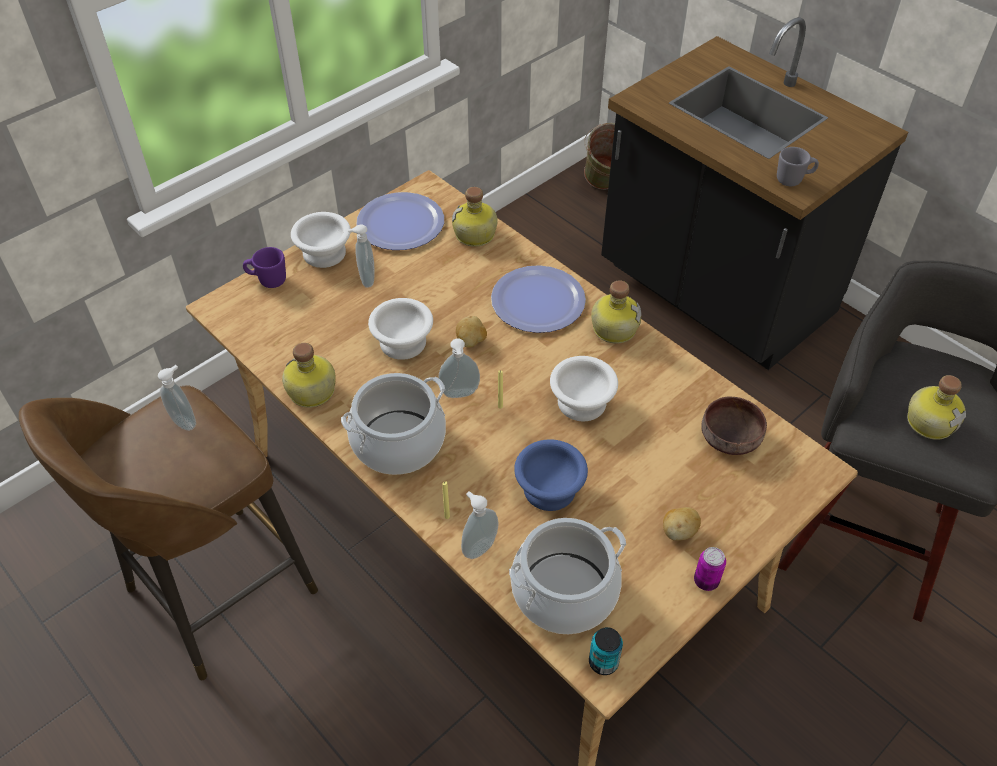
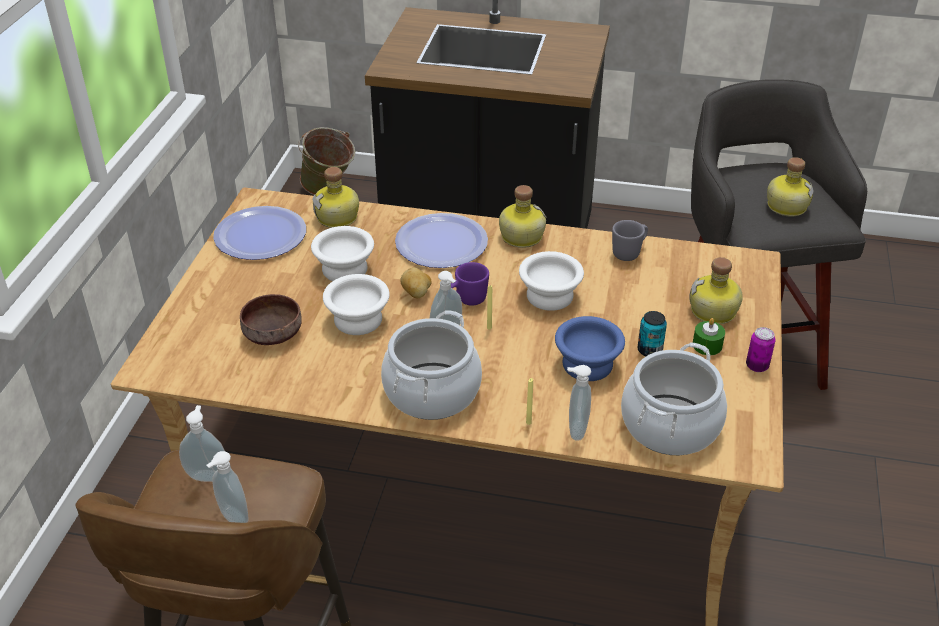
camera: 35 degrees left, 10 degrees down
purple mug [243,247,286,288] -> purple mug moved to [451,262,489,306]
bottle [282,343,336,408] -> bottle moved to [689,257,743,324]
white bowl [291,212,351,268] -> white bowl moved to [311,226,374,281]
soap dispenser [348,224,374,288] -> soap dispenser moved to [207,451,248,523]
can [589,627,623,675] -> can moved to [638,311,667,356]
potato [663,507,701,541] -> green candle [693,318,725,355]
brown bowl [701,397,767,455] -> brown bowl moved to [240,294,302,345]
grey mug [777,147,819,186] -> grey mug moved to [612,220,648,261]

